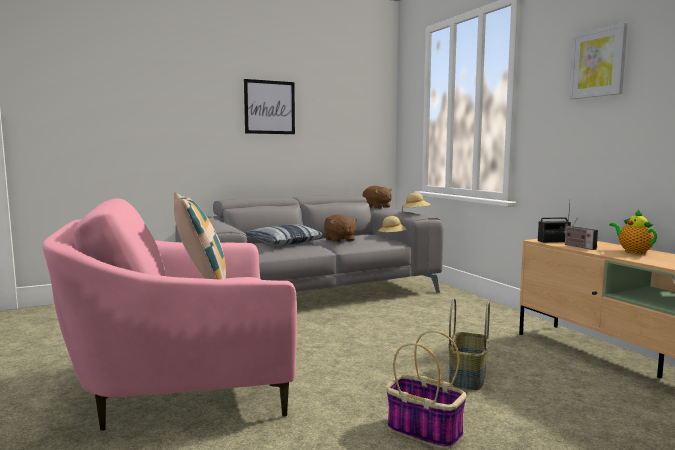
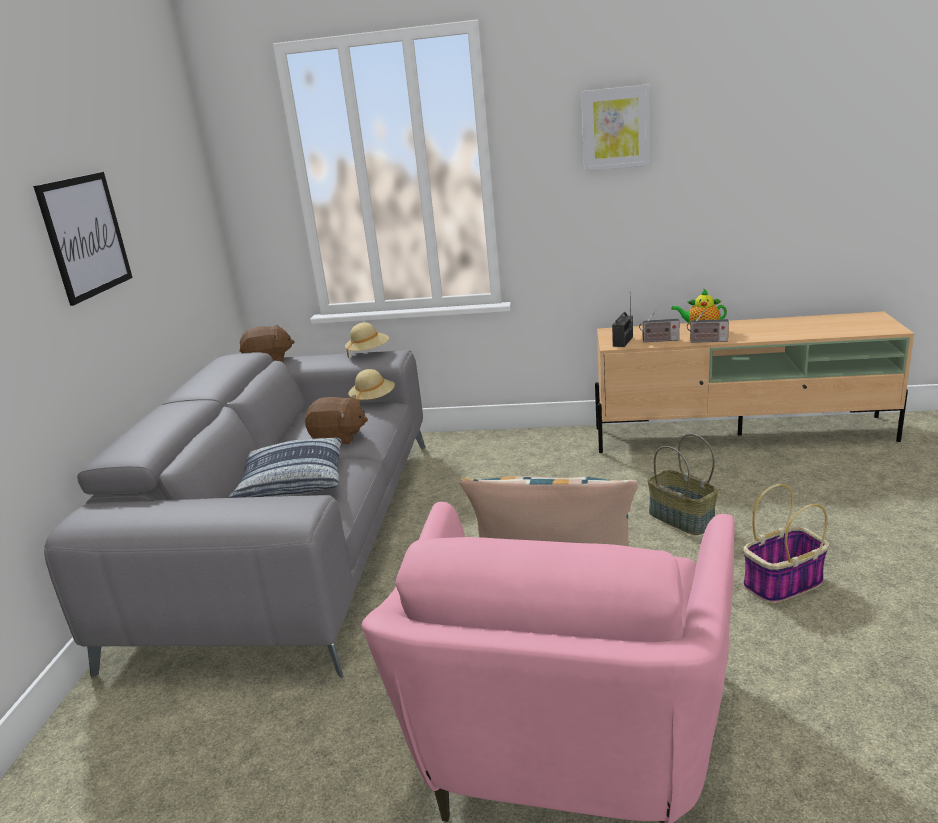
camera: 55 degrees left, 15 degrees up
none -> radio [687,310,729,343]

